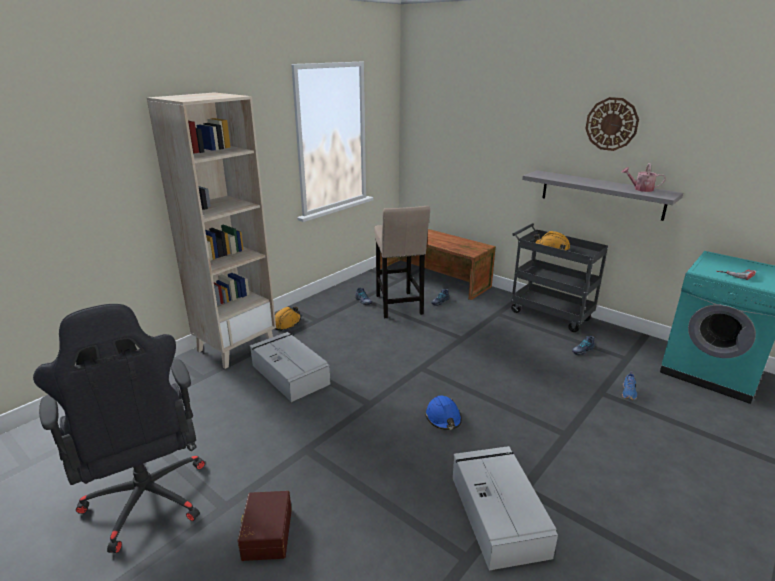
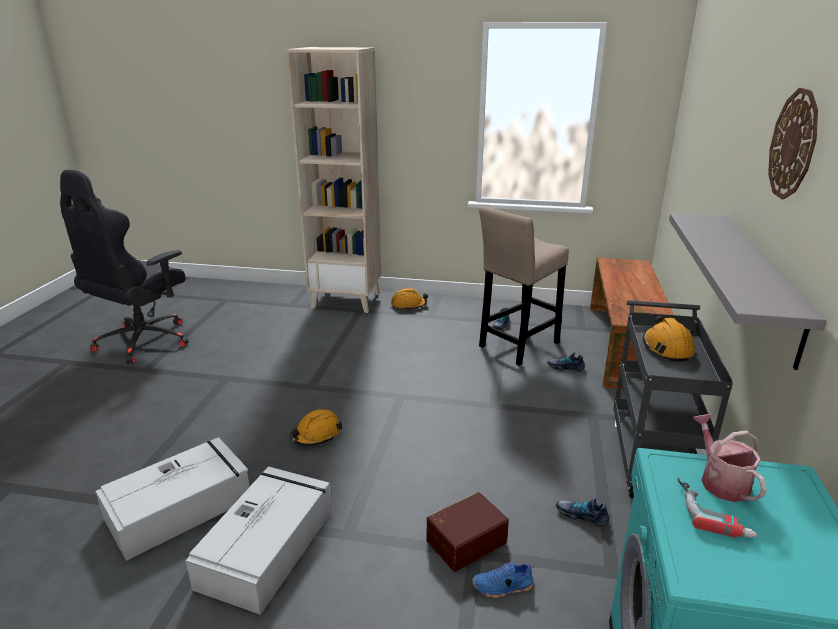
camera: 60 degrees right, 0 degrees up
brown storage box [238,491,292,561] -> brown storage box moved to [427,492,509,572]
grey storage box [250,332,330,402] -> grey storage box moved to [185,466,331,615]
blue hard hat [425,395,462,430] -> orange hard hat [290,409,342,446]
watering can [621,163,666,192] -> watering can moved to [692,414,767,502]

